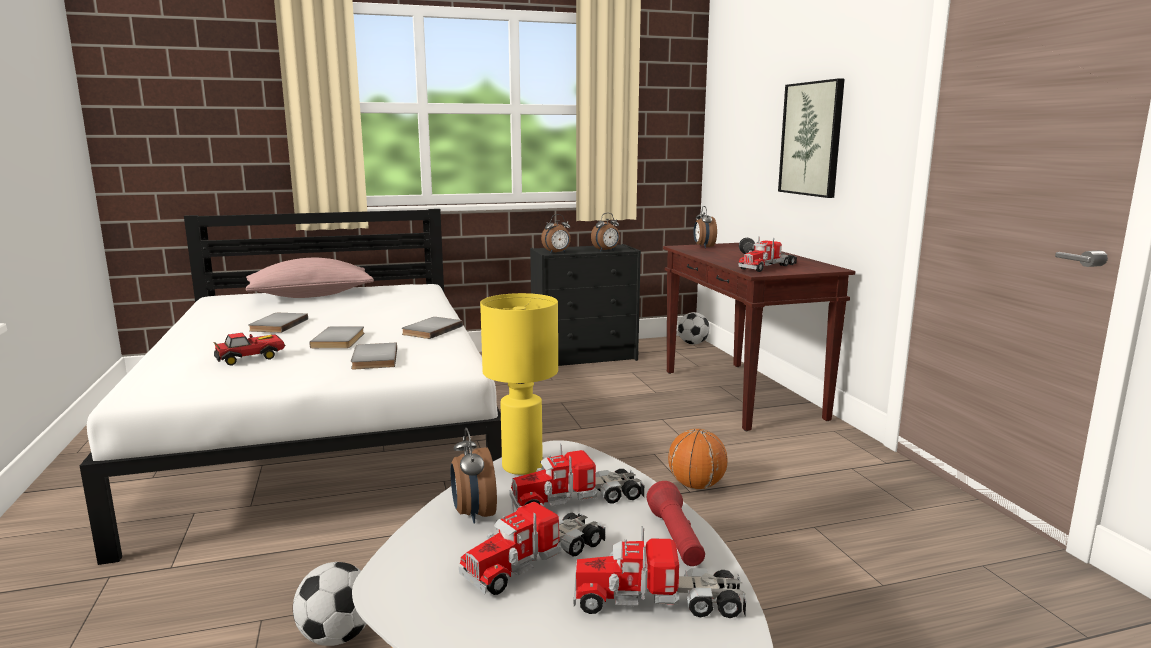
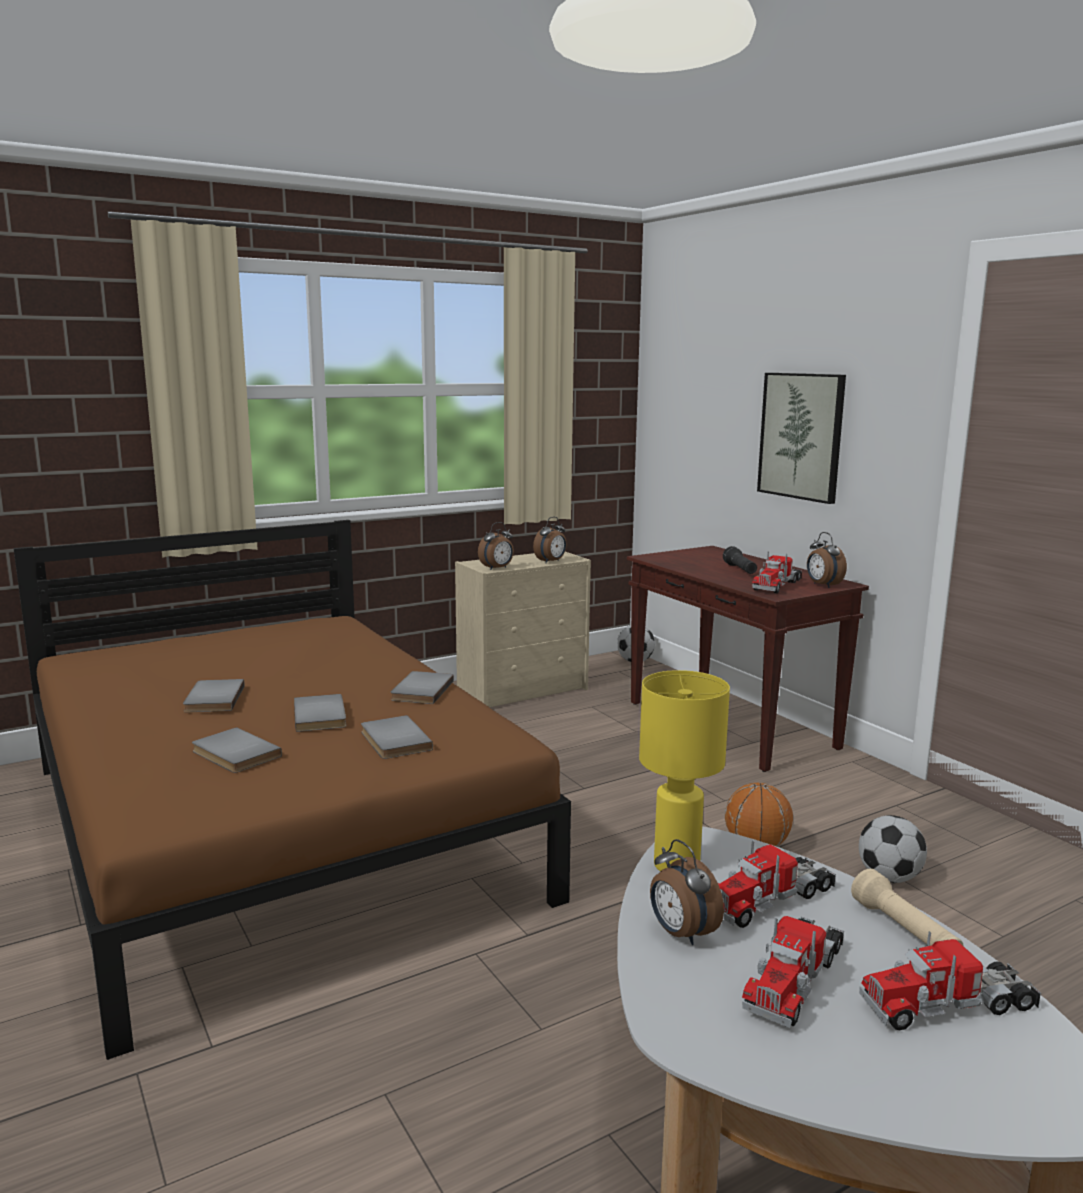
camera: 15 degrees left, 0 degrees up
white bed [80,209,502,565] -> brown bed [13,520,571,1060]
toy car [213,333,285,366] -> grey book [192,727,282,773]
pink pillow [246,257,374,298] -> none
football [293,562,366,646] -> football moved to [859,815,927,883]
black dresser [530,244,641,366] -> beige dresser [455,552,591,707]
red flashlight [647,481,705,566] -> beige flashlight [851,869,963,946]
alarm clock [694,206,717,248] -> alarm clock moved to [807,532,847,588]

